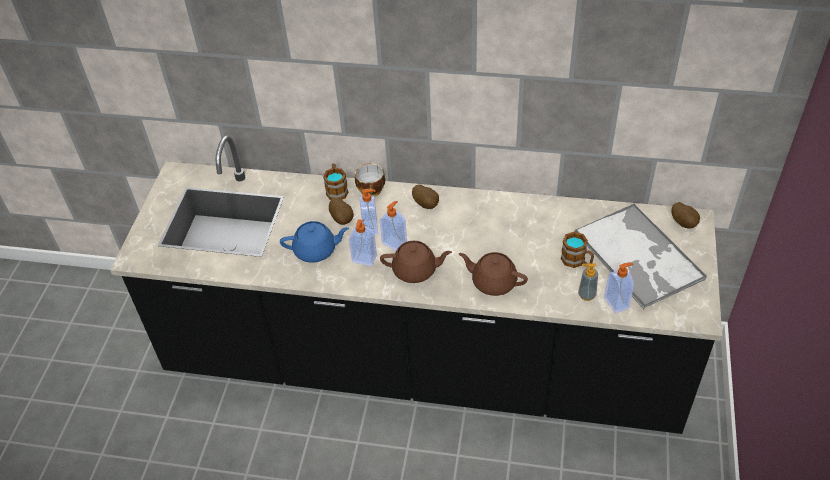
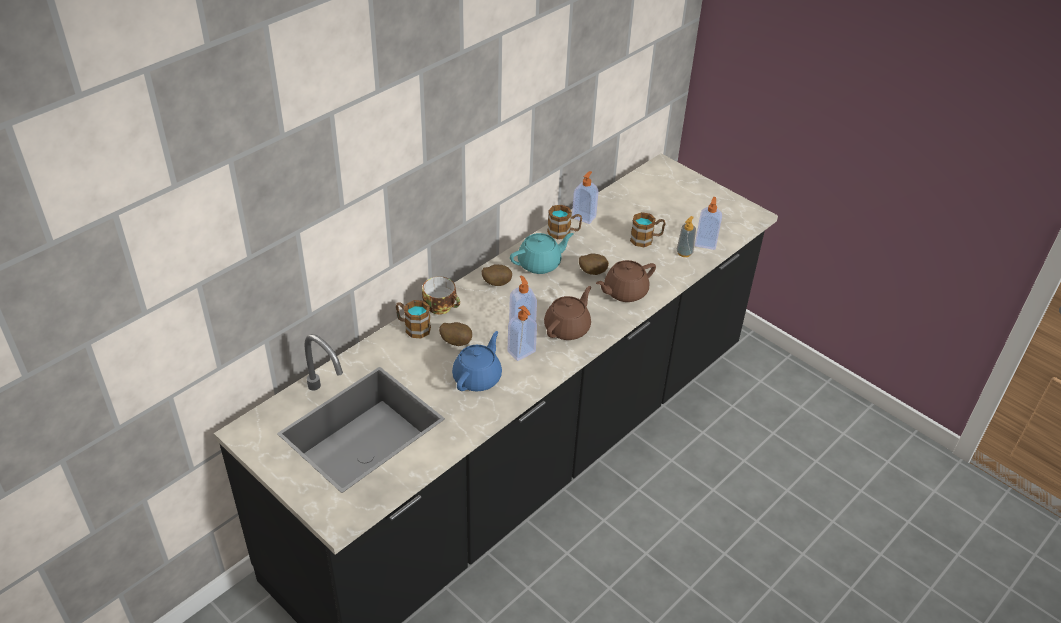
camera: 60 degrees left, 5 degrees down
soap dispenser [359,189,378,235] -> soap dispenser moved to [572,171,599,224]
tray [575,203,707,309] -> none
potato [671,202,700,229] -> potato moved to [579,253,609,275]
none -> turquoise teapot [510,233,574,274]
none -> mug [547,205,582,239]

